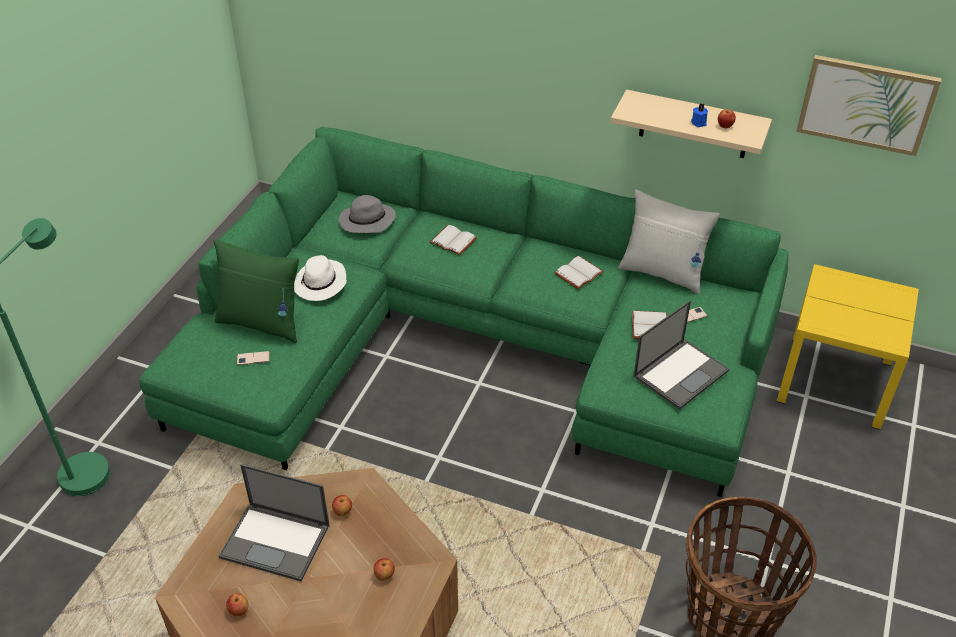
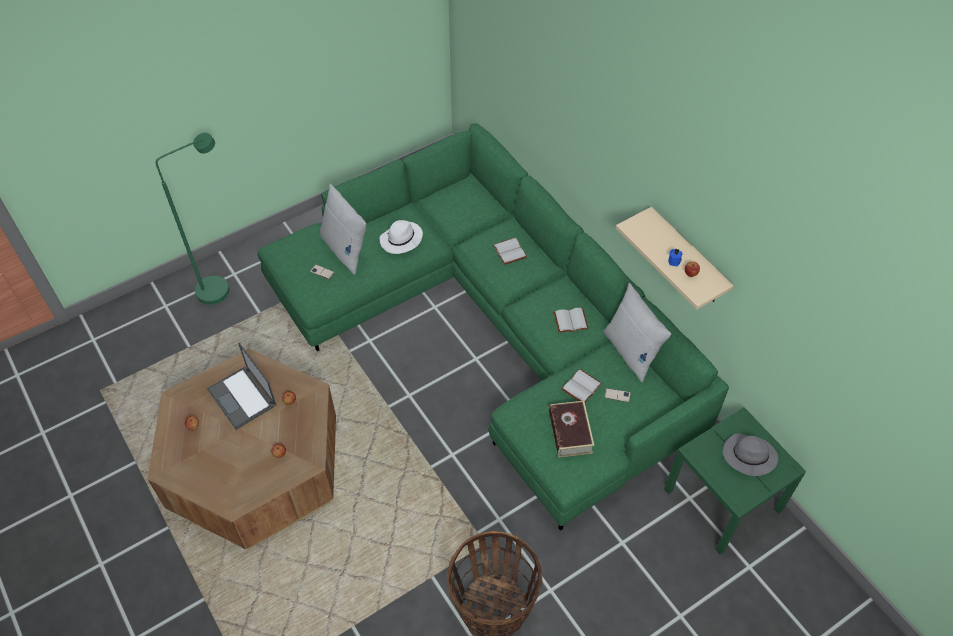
camera: 35 degrees right, 10 degrees up
green pillow [214,239,299,343] -> grey pillow [320,184,366,275]
grey hat [339,195,395,233] -> grey hat moved to [723,434,778,476]
laptop [633,300,729,410] -> book [549,401,594,458]
yellow side table [777,264,919,430] -> green side table [664,407,806,554]
picture [796,55,942,156] -> none

